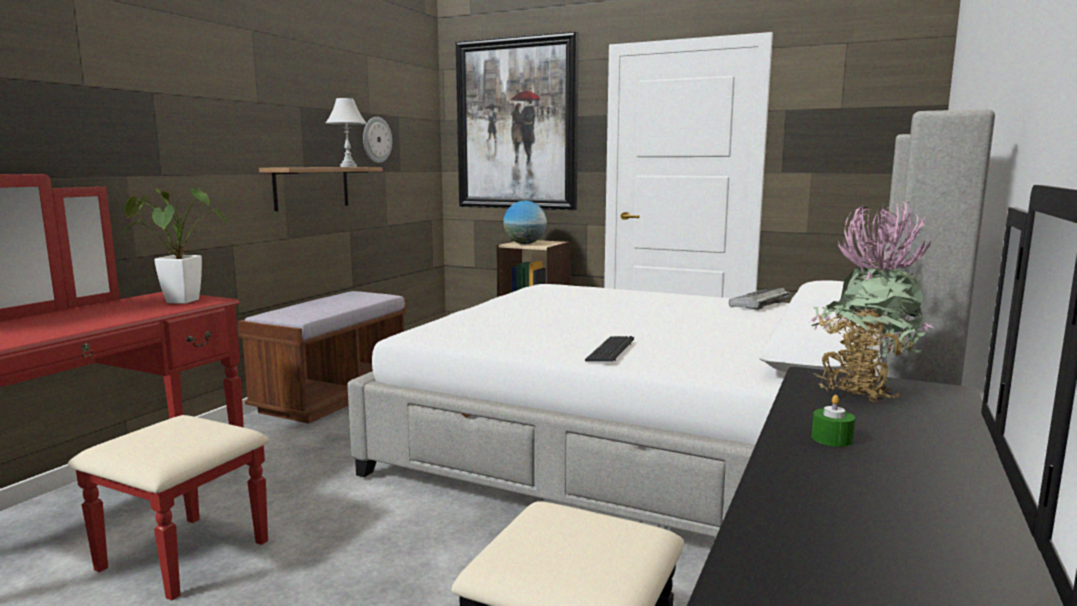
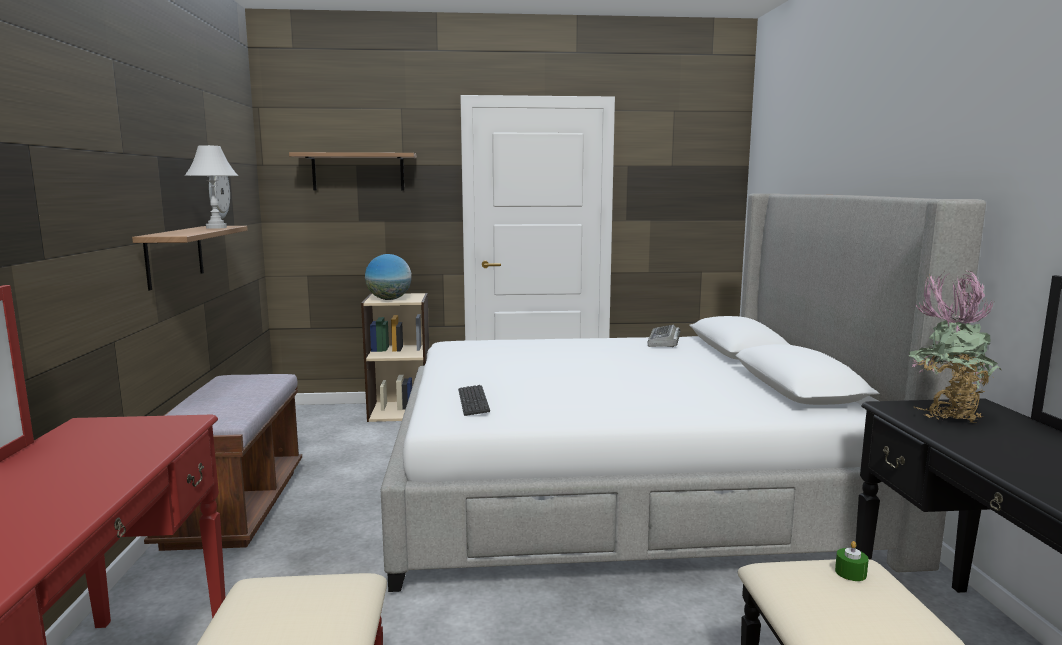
camera: 30 degrees left, 0 degrees up
potted plant [121,188,228,304] -> none
picture [456,31,579,210] -> shelf [289,152,417,191]
keyboard [585,336,634,362] -> keyboard moved to [458,385,490,416]
green candle [812,395,855,447] -> green candle moved to [835,541,869,581]

